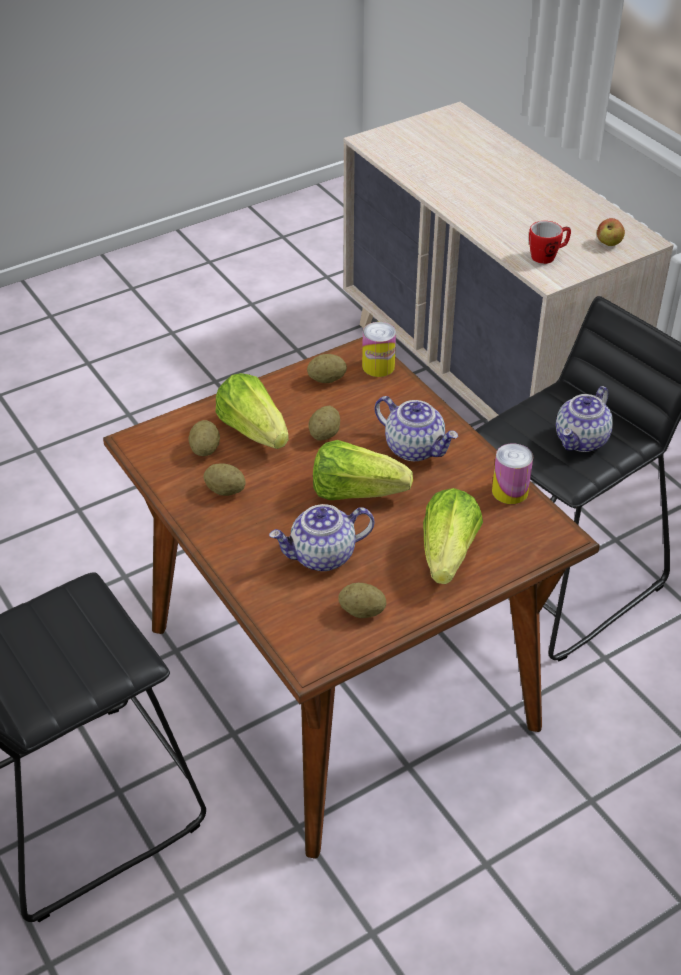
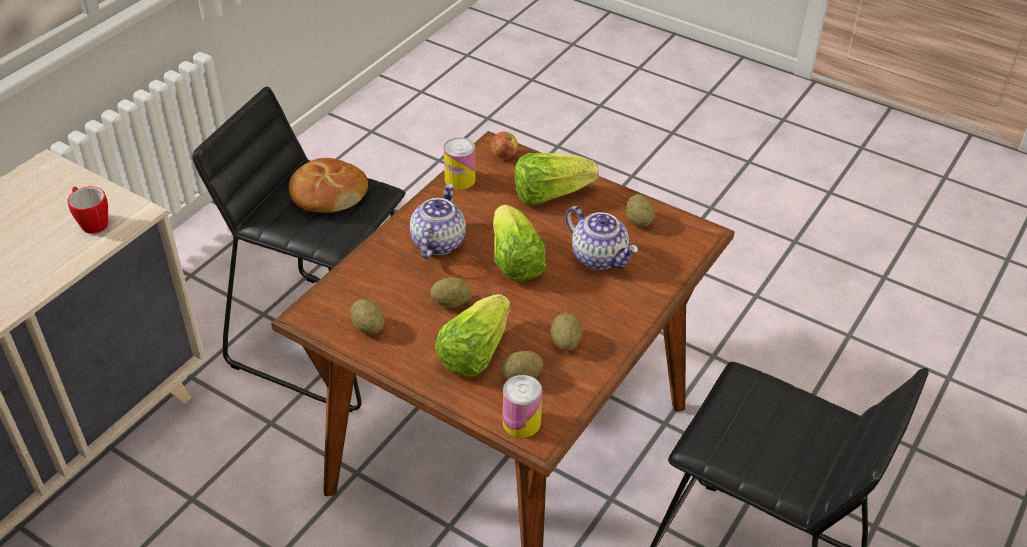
camera: 115 degrees left, 0 degrees up
can [362,322,396,377] -> can moved to [503,375,542,438]
teapot [556,386,613,452] -> bread [289,158,368,213]
apple [597,218,625,246] -> apple moved to [491,131,518,159]

